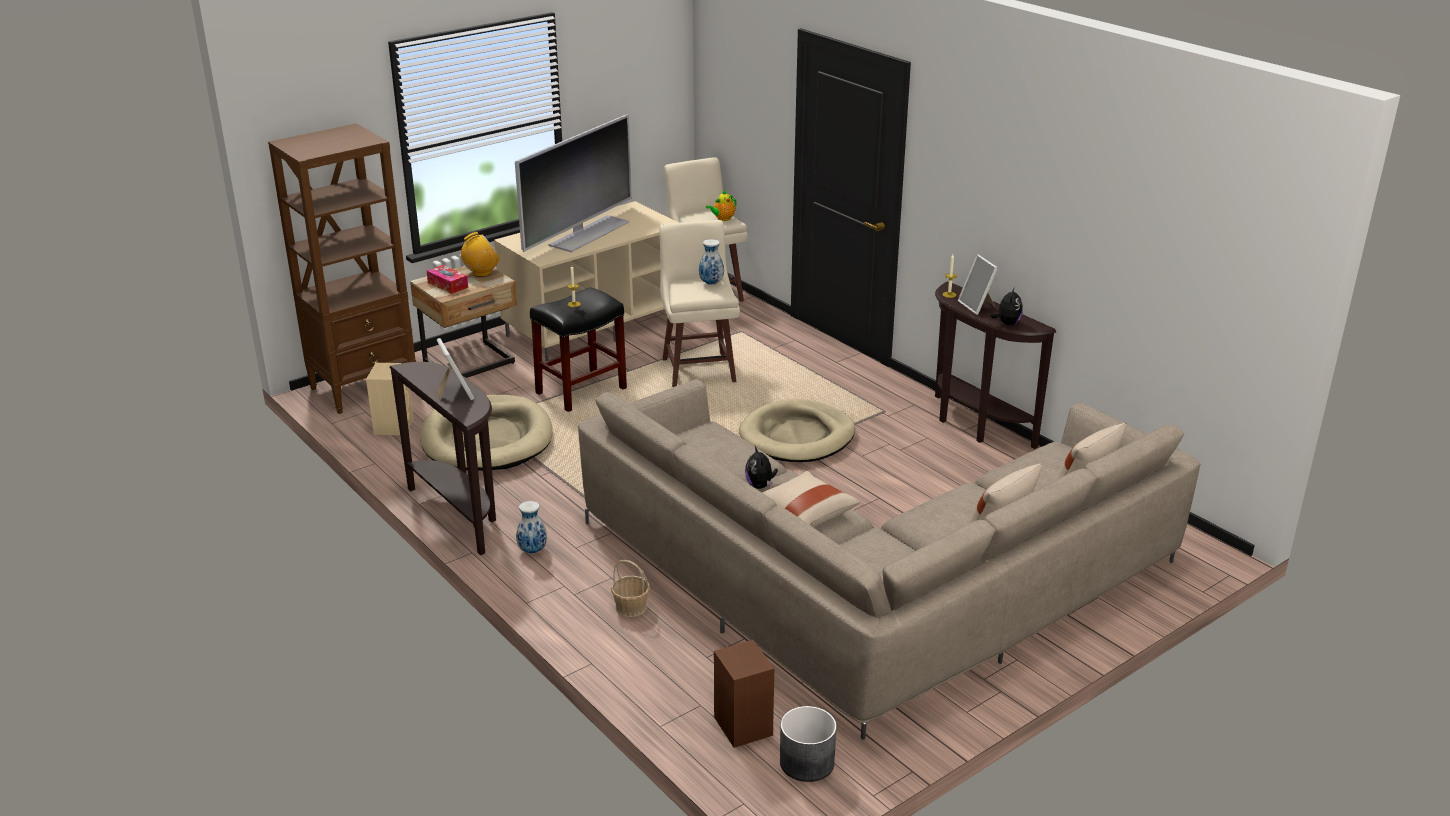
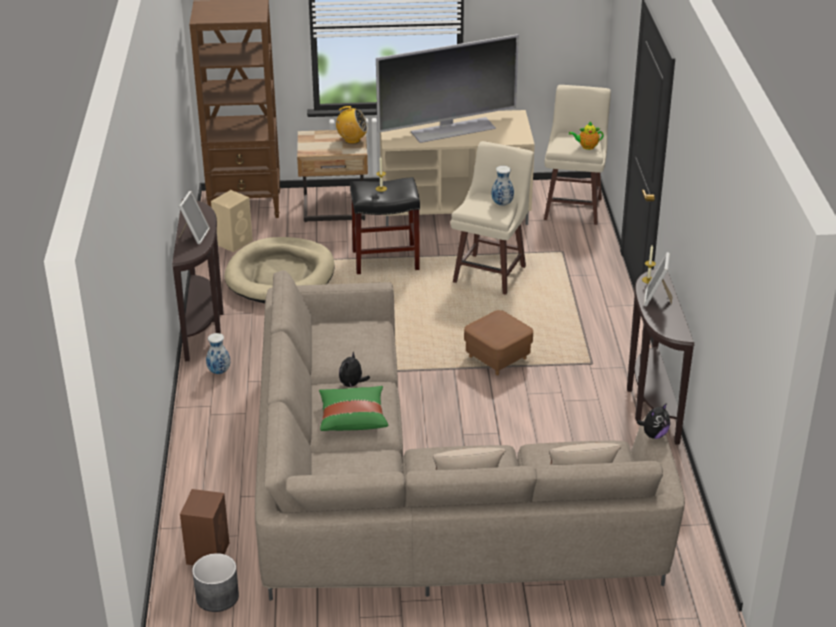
camera: 35 degrees right, 5 degrees up
tissue box [427,265,468,294] -> none
basket [611,560,650,617] -> none
beige dog bed [739,399,855,462] -> brown ottoman [464,310,533,375]
beige pillow [762,471,860,527] -> green pillow [319,386,388,431]
plush toy [990,287,1023,325] -> plush toy moved to [637,403,670,439]

